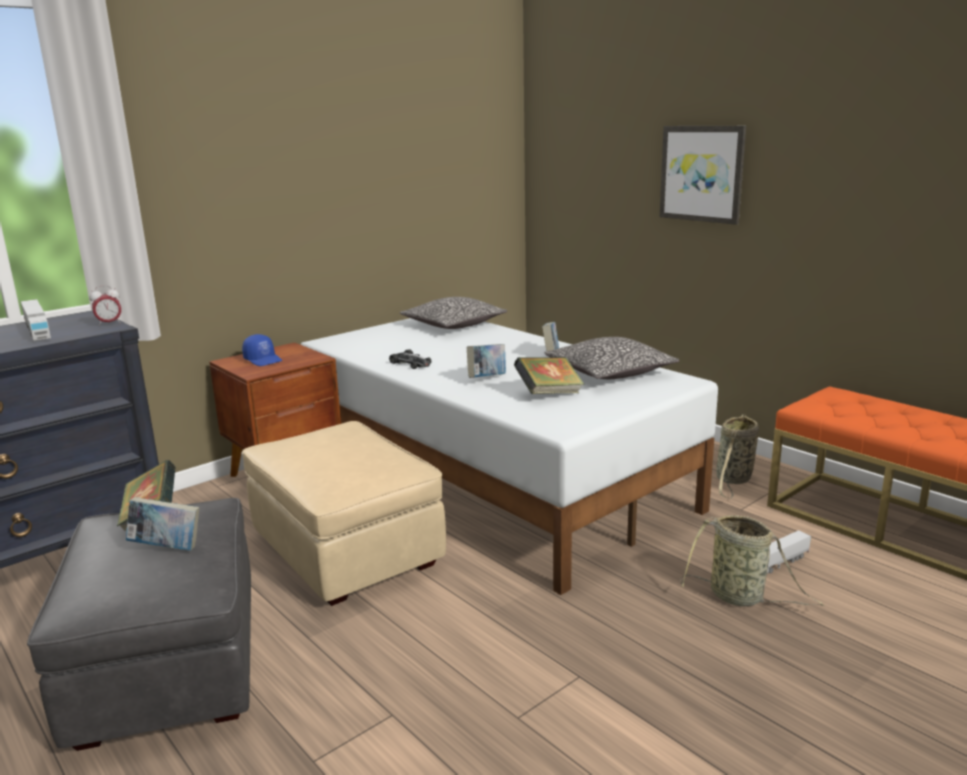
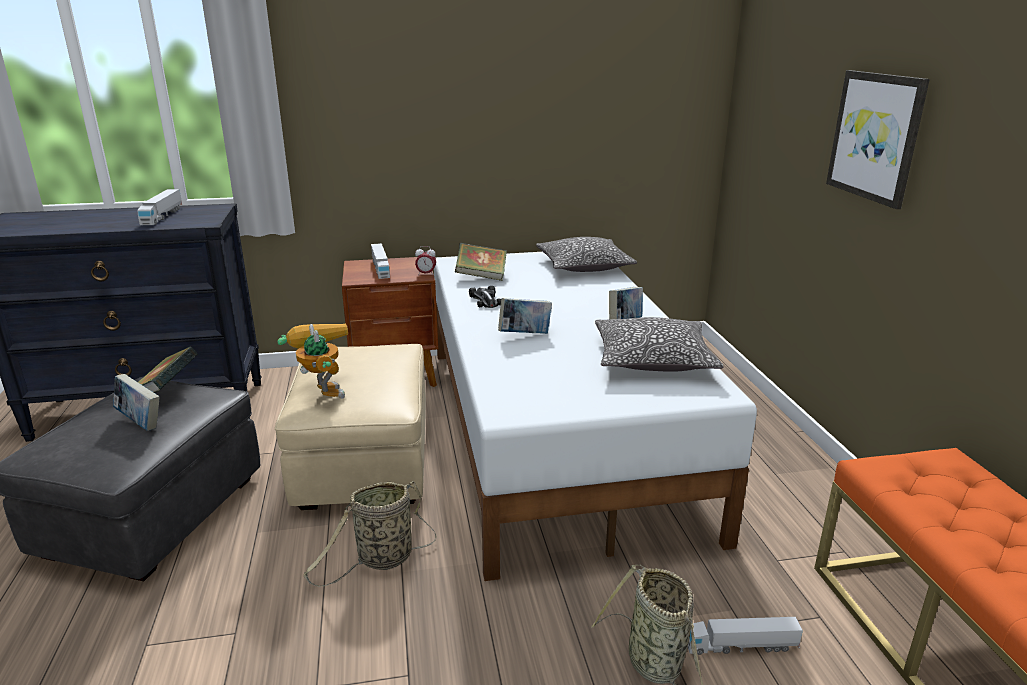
camera: 30 degrees right, 5 degrees up
alarm clock [89,285,121,326] -> alarm clock moved to [415,246,436,275]
blue cap [242,334,282,366] -> toy truck [371,243,390,279]
book [514,357,584,394] -> book moved to [455,243,507,281]
basket [716,414,759,499] -> basket moved to [303,481,437,587]
none -> toy robot [277,324,348,399]

